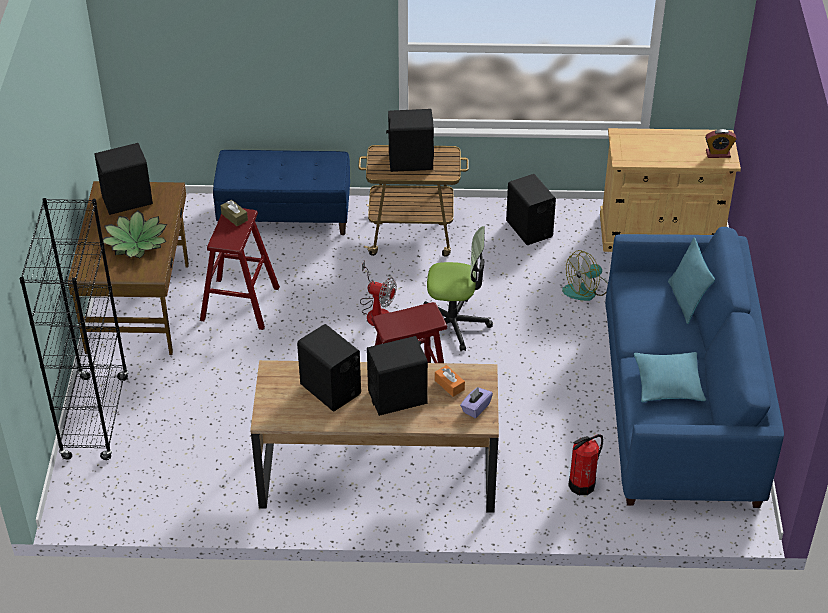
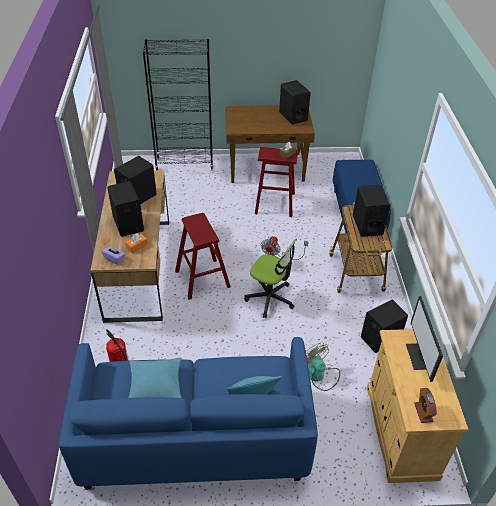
camera: 85 degrees right, 0 degrees up
potted plant [103,210,167,258] -> none
office chair [424,226,493,351] -> office chair turned 60 degrees counterclockwise [244,239,297,318]
none -> monitor [406,296,443,382]

